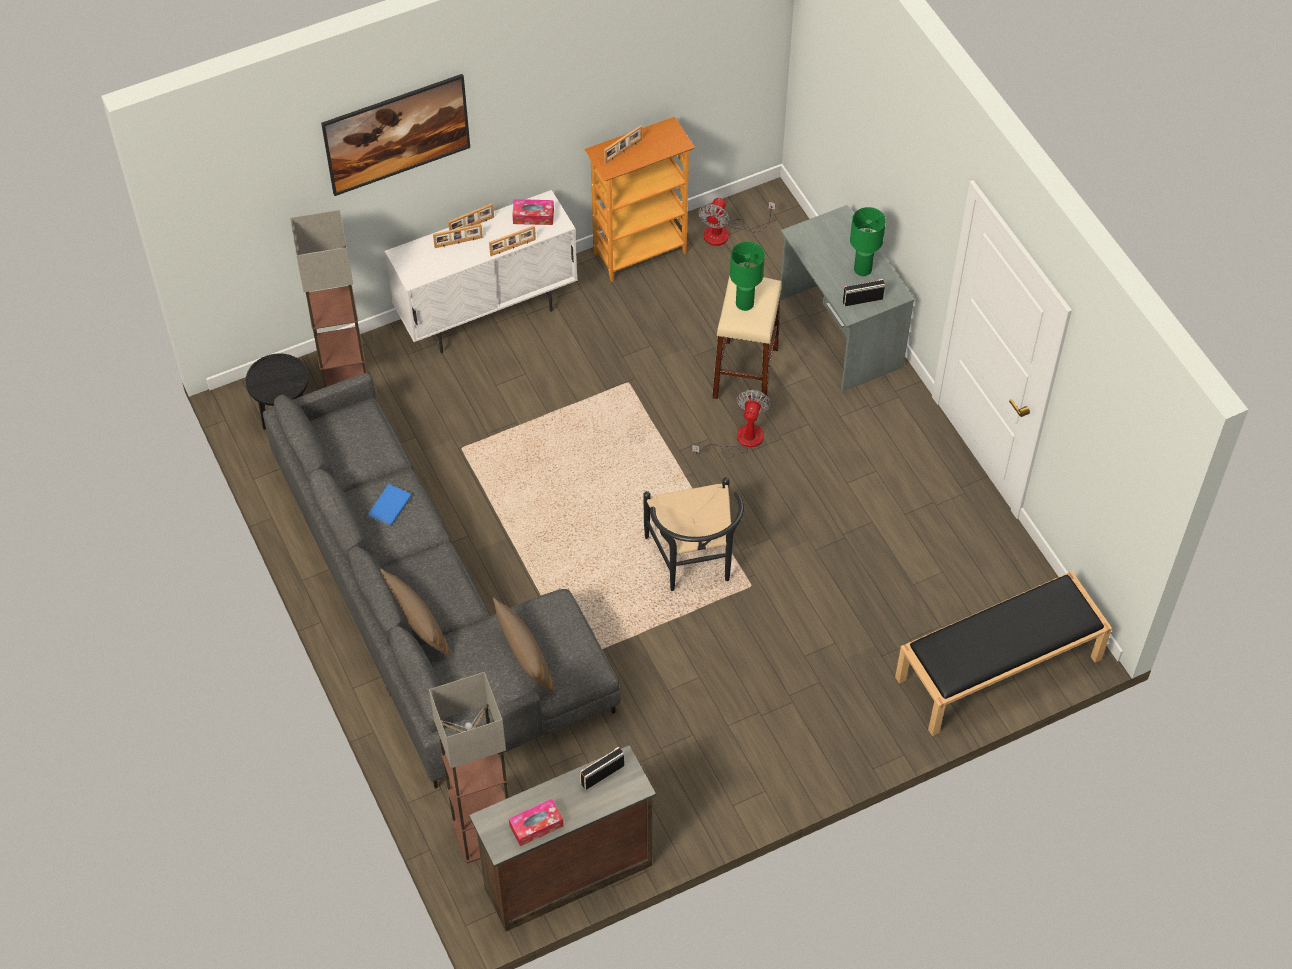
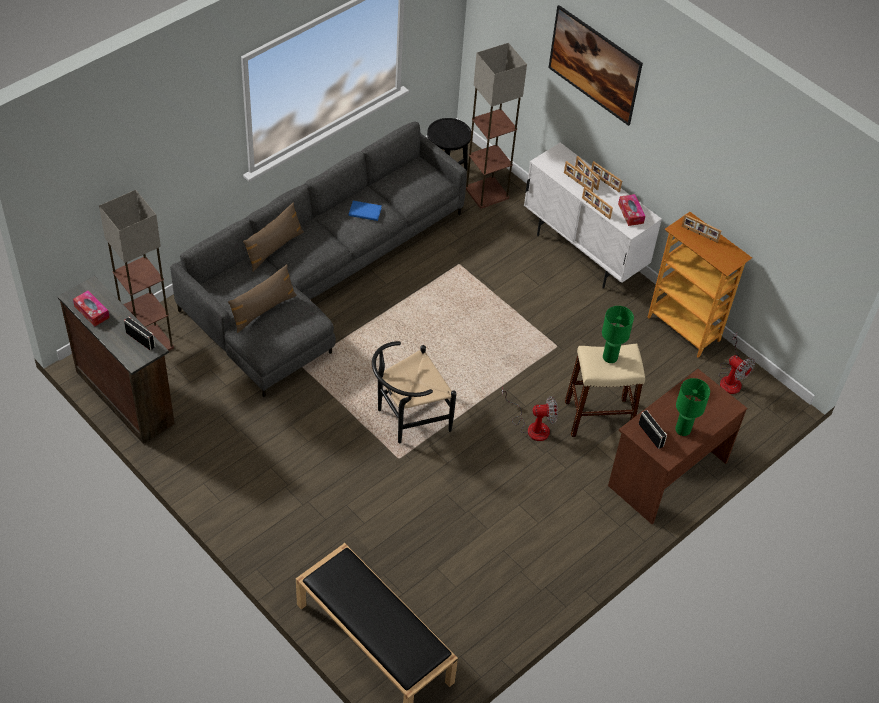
camera: 70 degrees right, 5 degrees down
fan [698,198,775,246] -> fan turned 135 degrees counterclockwise [718,333,755,394]
grey desk [780,205,914,392] -> brown desk [608,369,747,524]
none -> picture frame [564,161,595,192]

